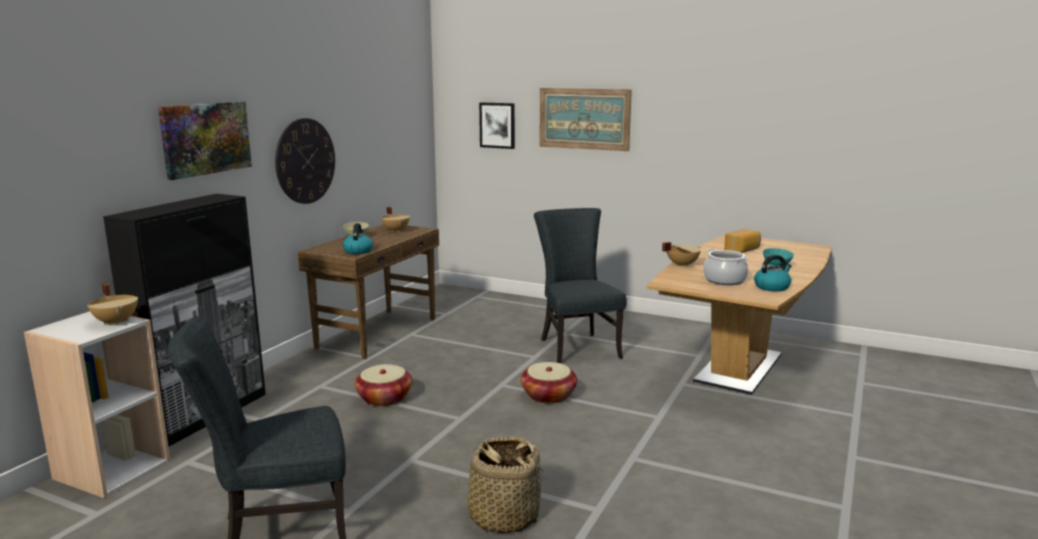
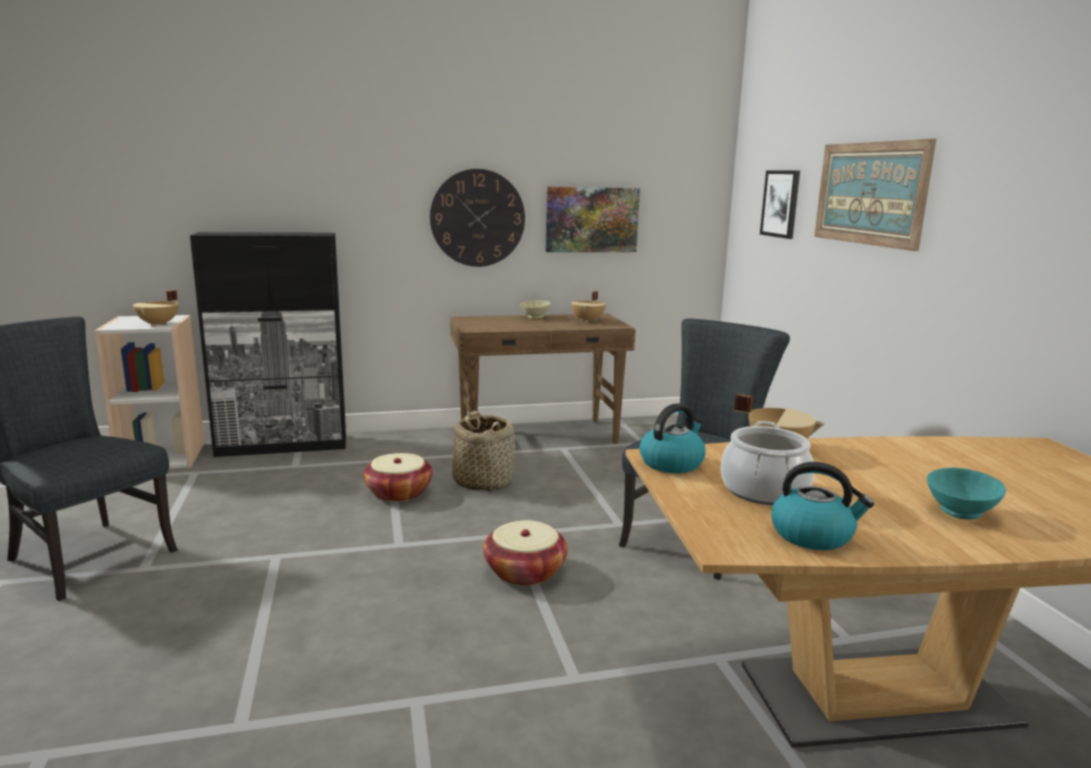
camera: 50 degrees right, 0 degrees up
picture [158,101,252,180] -> picture moved to [545,187,640,252]
kettle [343,223,373,254] -> kettle moved to [639,403,706,473]
basket [457,436,547,534] -> basket moved to [452,411,515,491]
bread [724,229,761,253] -> none

